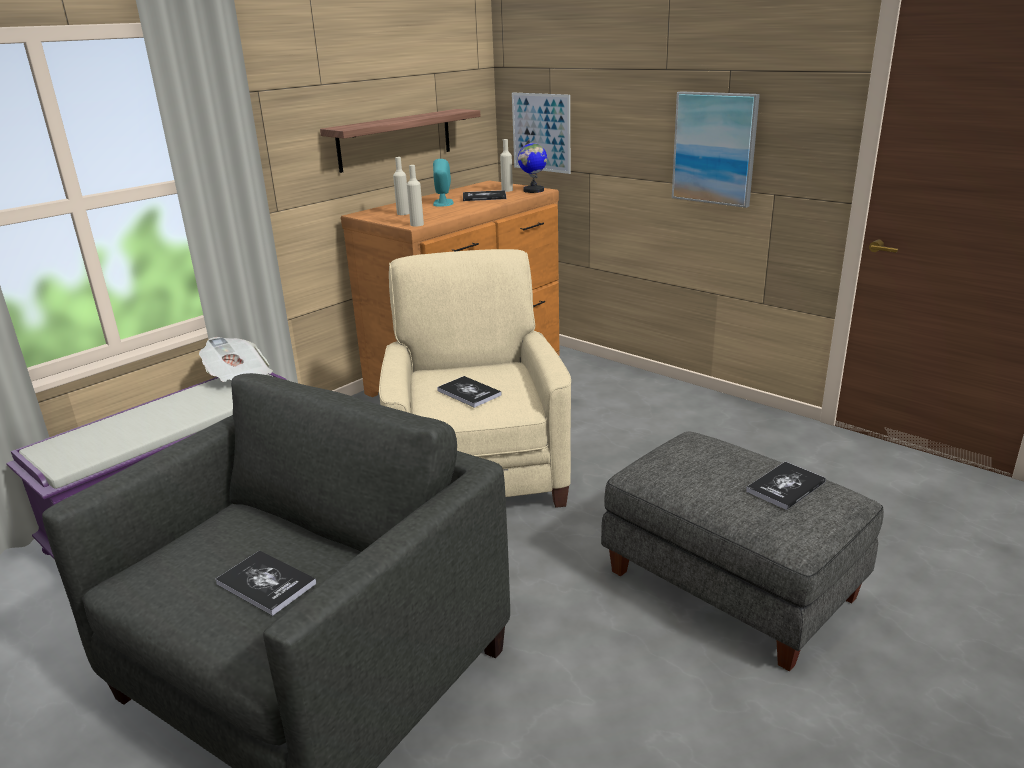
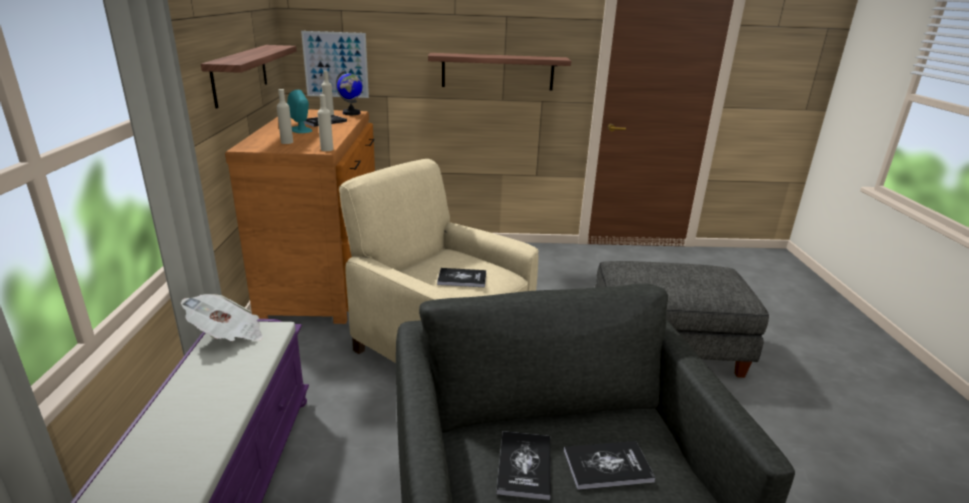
camera: 45 degrees left, 0 degrees up
picture [672,91,760,208] -> shelf [428,53,571,91]
book [746,462,826,510] -> book moved to [496,431,551,500]

